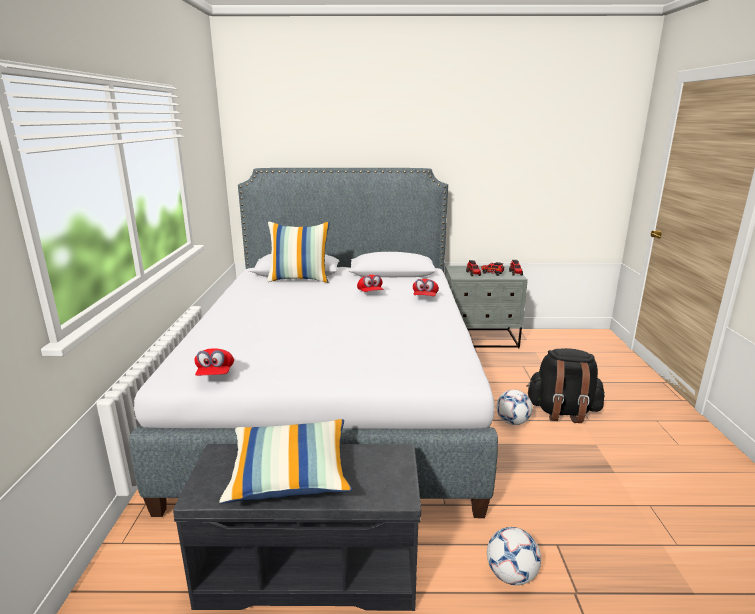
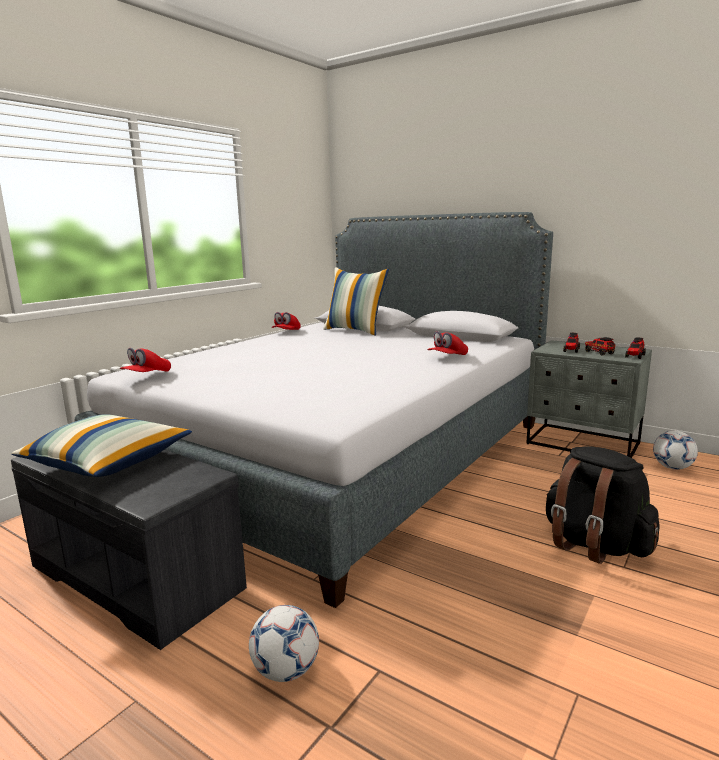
camera: 35 degrees right, 5 degrees down
red cap [357,275,384,292] -> red cap moved to [272,312,301,330]
football [497,390,532,425] -> football moved to [653,431,698,470]

